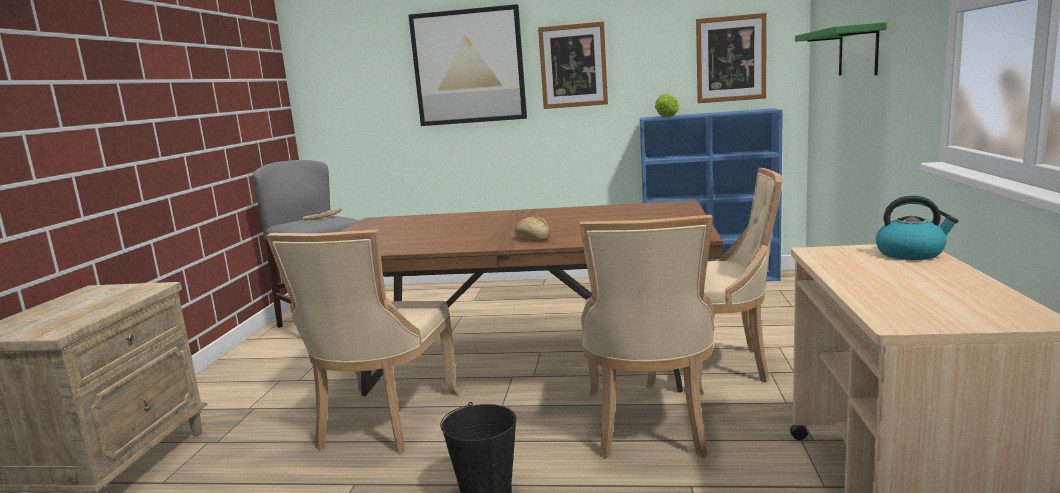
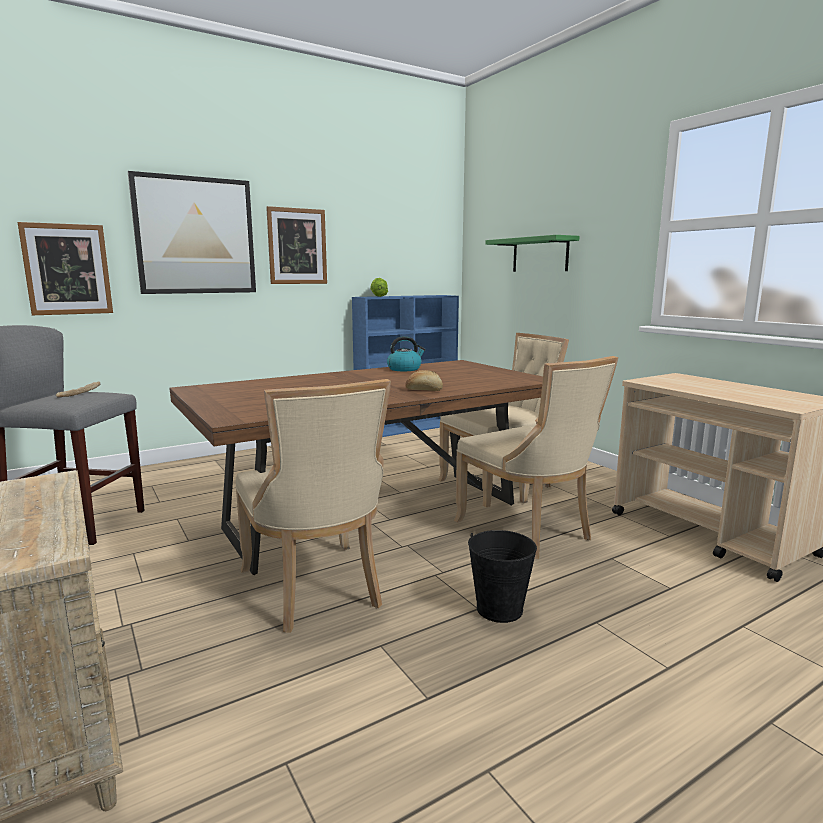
camera: 40 degrees left, 0 degrees up
picture [696,13,767,103] -> picture moved to [18,222,113,315]
kettle [876,196,959,260] -> kettle moved to [387,336,426,371]

